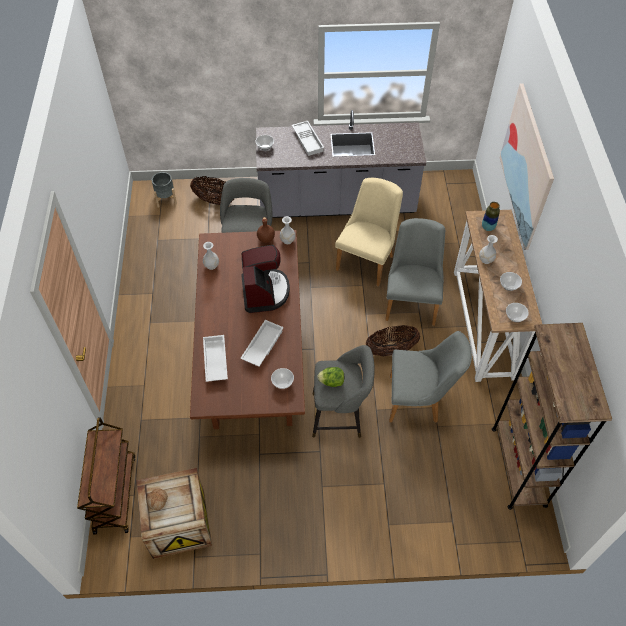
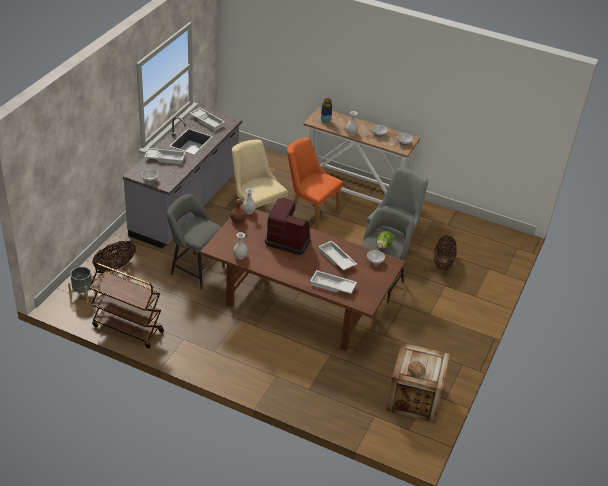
camera: 65 degrees left, 15 degrees down
brown cart [77,417,135,535] -> brown cart moved to [89,263,164,348]
basket [365,325,420,356] -> basket moved to [434,235,457,271]
grey chair [385,218,445,326] -> orange chair [287,137,343,230]
brown bookcase [492,323,612,510] -> none
picture [499,84,554,250] -> none
none -> white tray [189,108,225,131]

